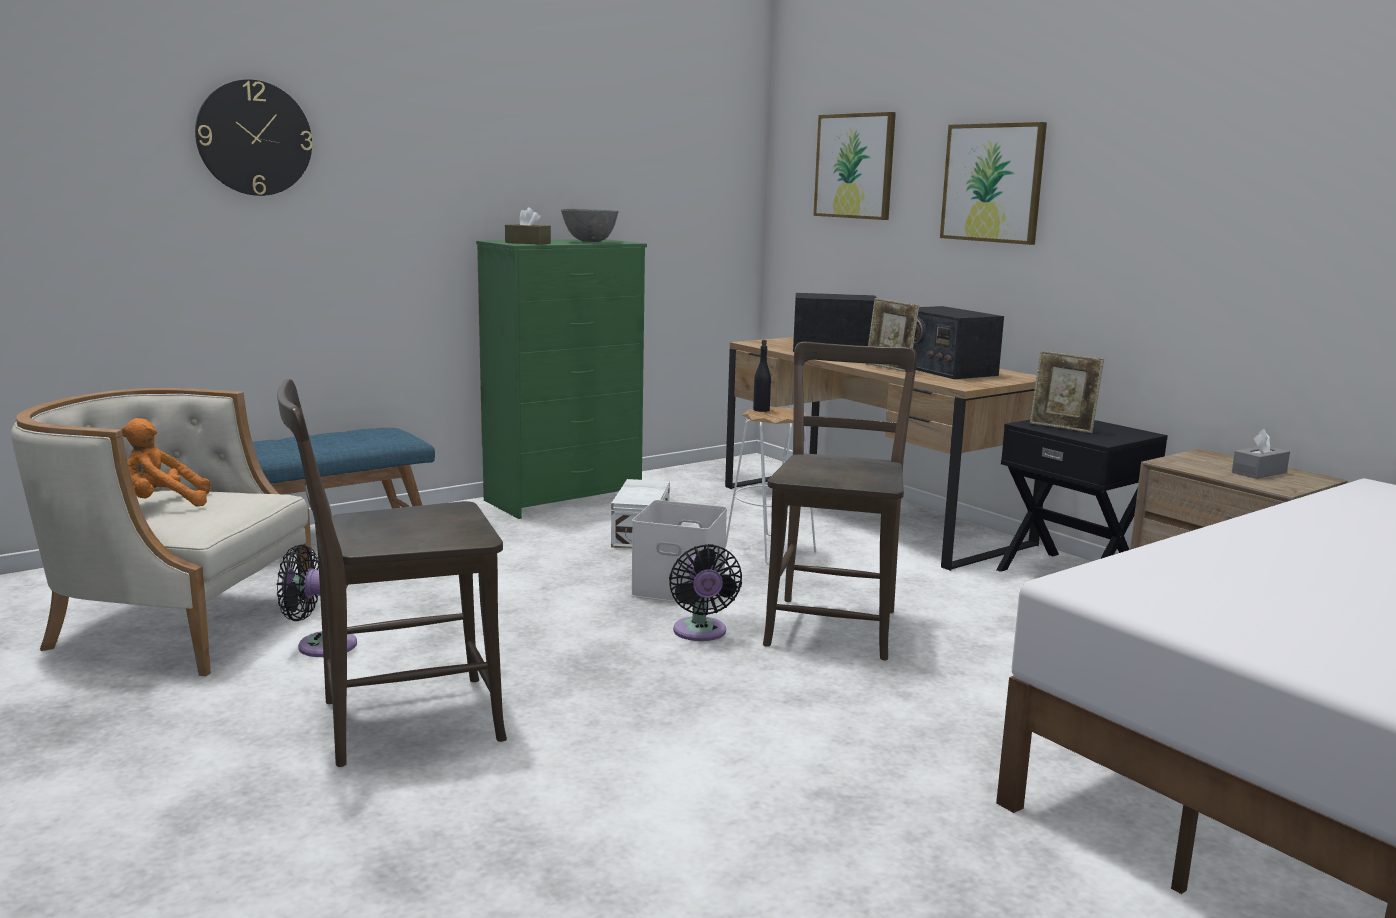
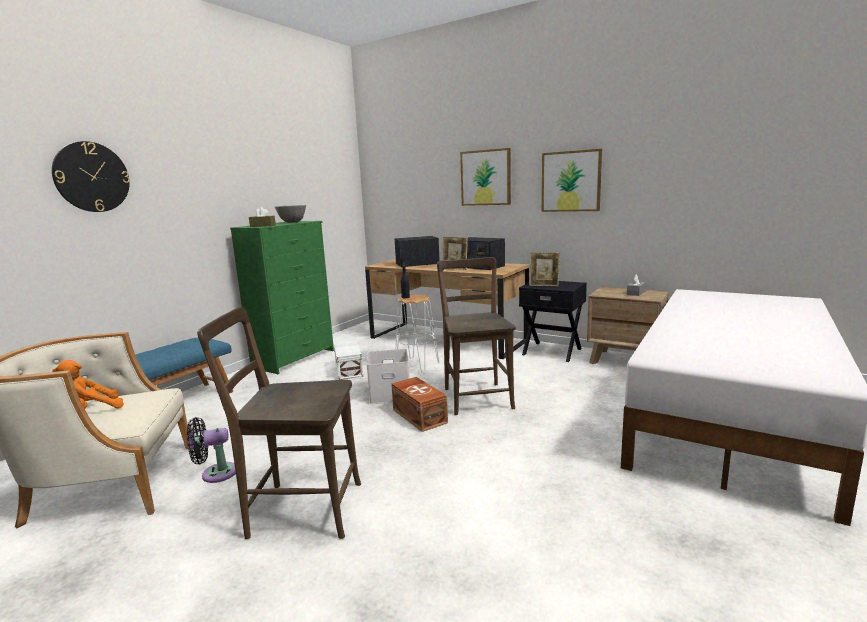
camera: 20 degrees left, 0 degrees up
brown chair [277,379,507,767] -> brown chair turned 45 degrees clockwise [197,307,361,539]
black fan [669,544,742,641] -> brown storage box [391,377,448,432]
picture [814,112,896,220] -> picture moved to [542,149,602,212]

